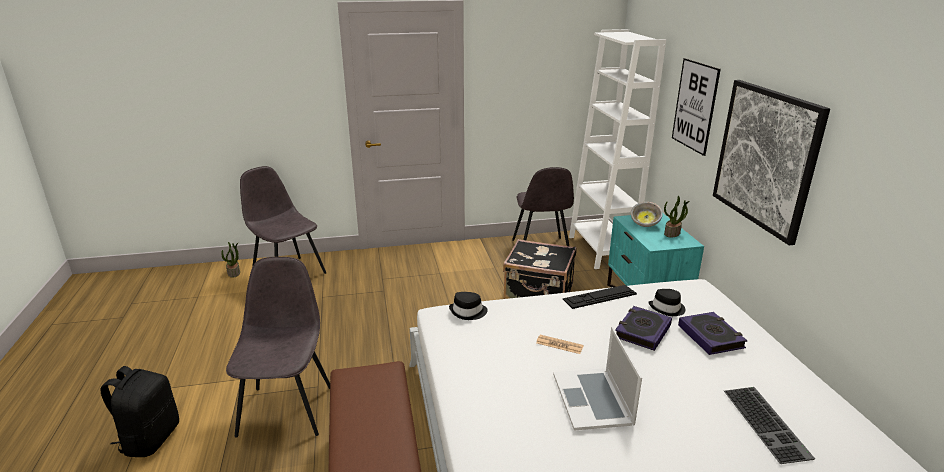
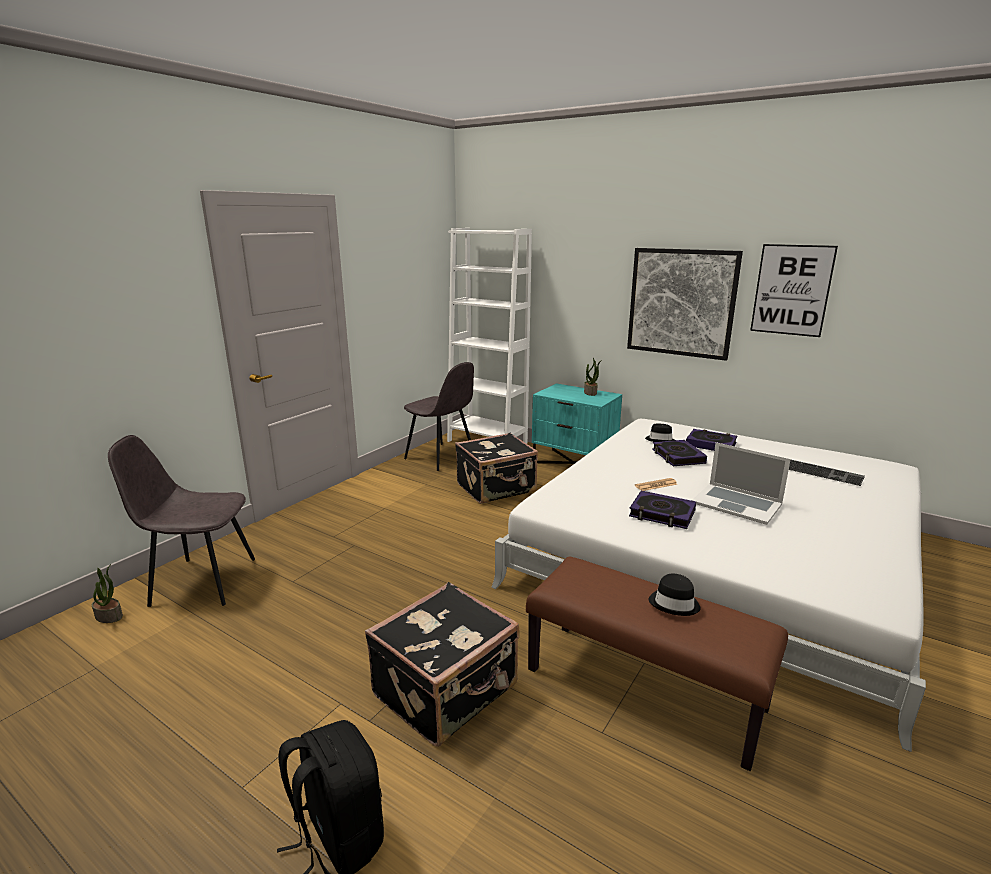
camera: 45 degrees left, 5 degrees down
grey chair [226,257,330,437] -> black suitcase [365,582,519,747]
black hat [449,292,488,320] -> black hat moved to [648,573,701,616]
keyboard [563,285,637,309] -> none
bowl [631,202,663,227] -> none
picture [672,58,721,156] -> picture moved to [750,244,838,337]
none -> book [629,491,696,529]

